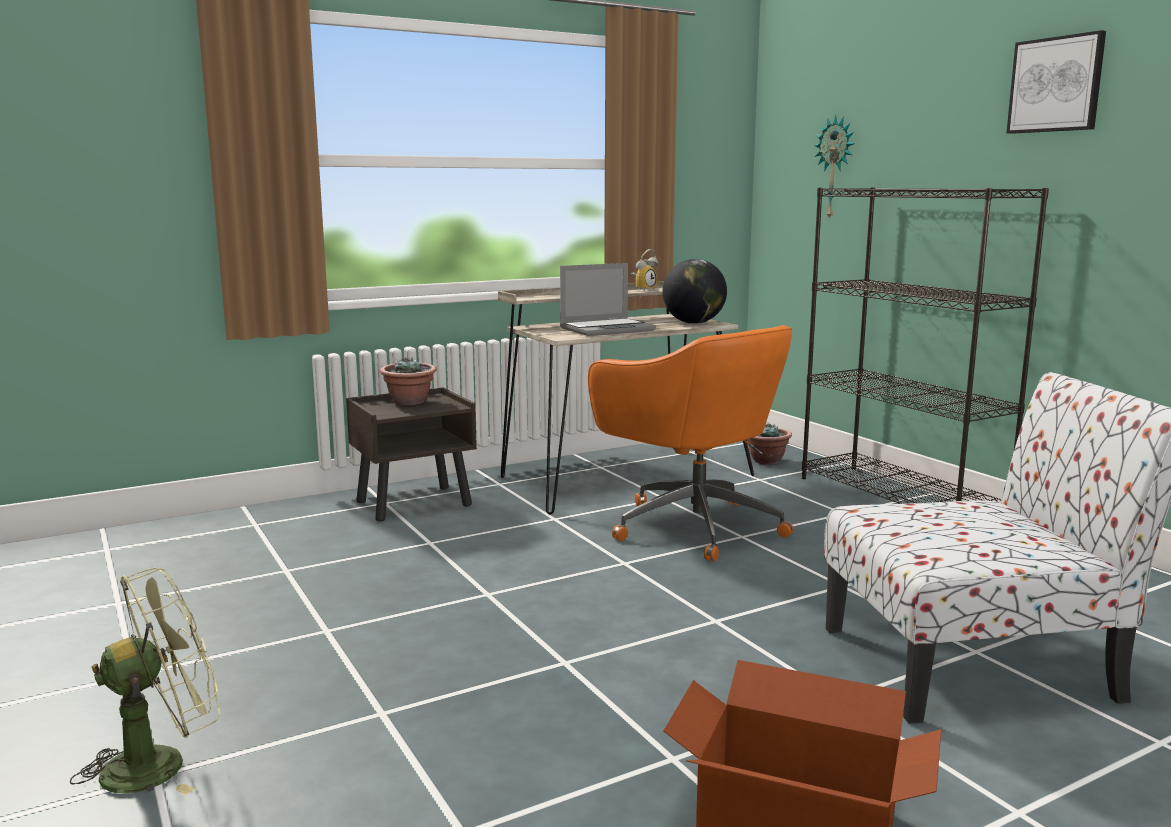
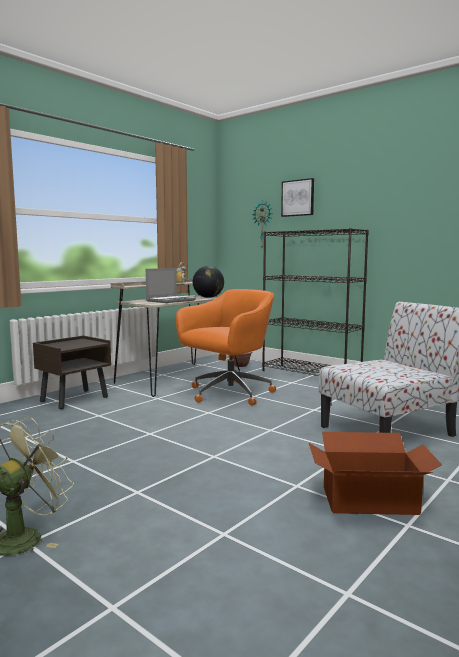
camera: 20 degrees left, 5 degrees down
potted plant [380,358,436,405] -> none
orange office chair [588,325,793,562] -> orange office chair turned 75 degrees counterclockwise [176,289,276,405]
picture [1006,30,1106,134] -> picture moved to [281,178,314,217]

